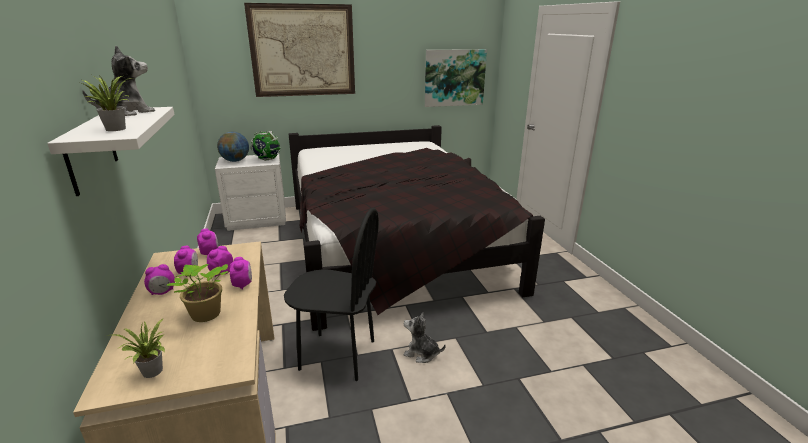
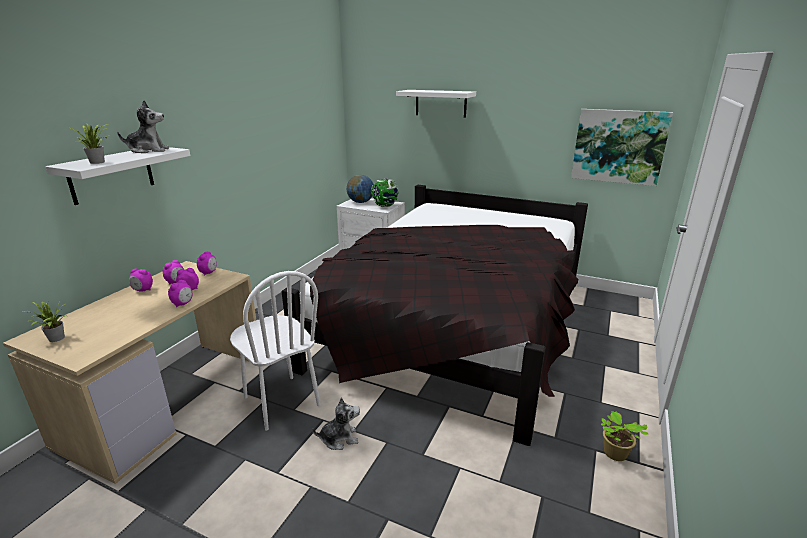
camera: 40 degrees right, 0 degrees up
potted plant [166,264,228,322] -> potted plant moved to [601,411,649,461]
picture [244,3,355,97] -> white shelf [396,90,476,118]
black chair [284,208,379,381] -> white chair [230,271,321,431]
plush toy [404,312,446,363] -> plush toy turned 105 degrees clockwise [312,397,360,450]

